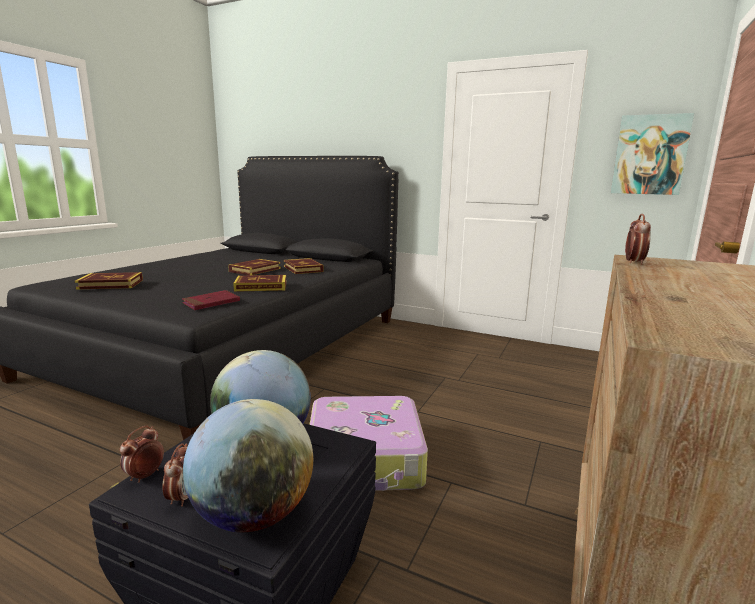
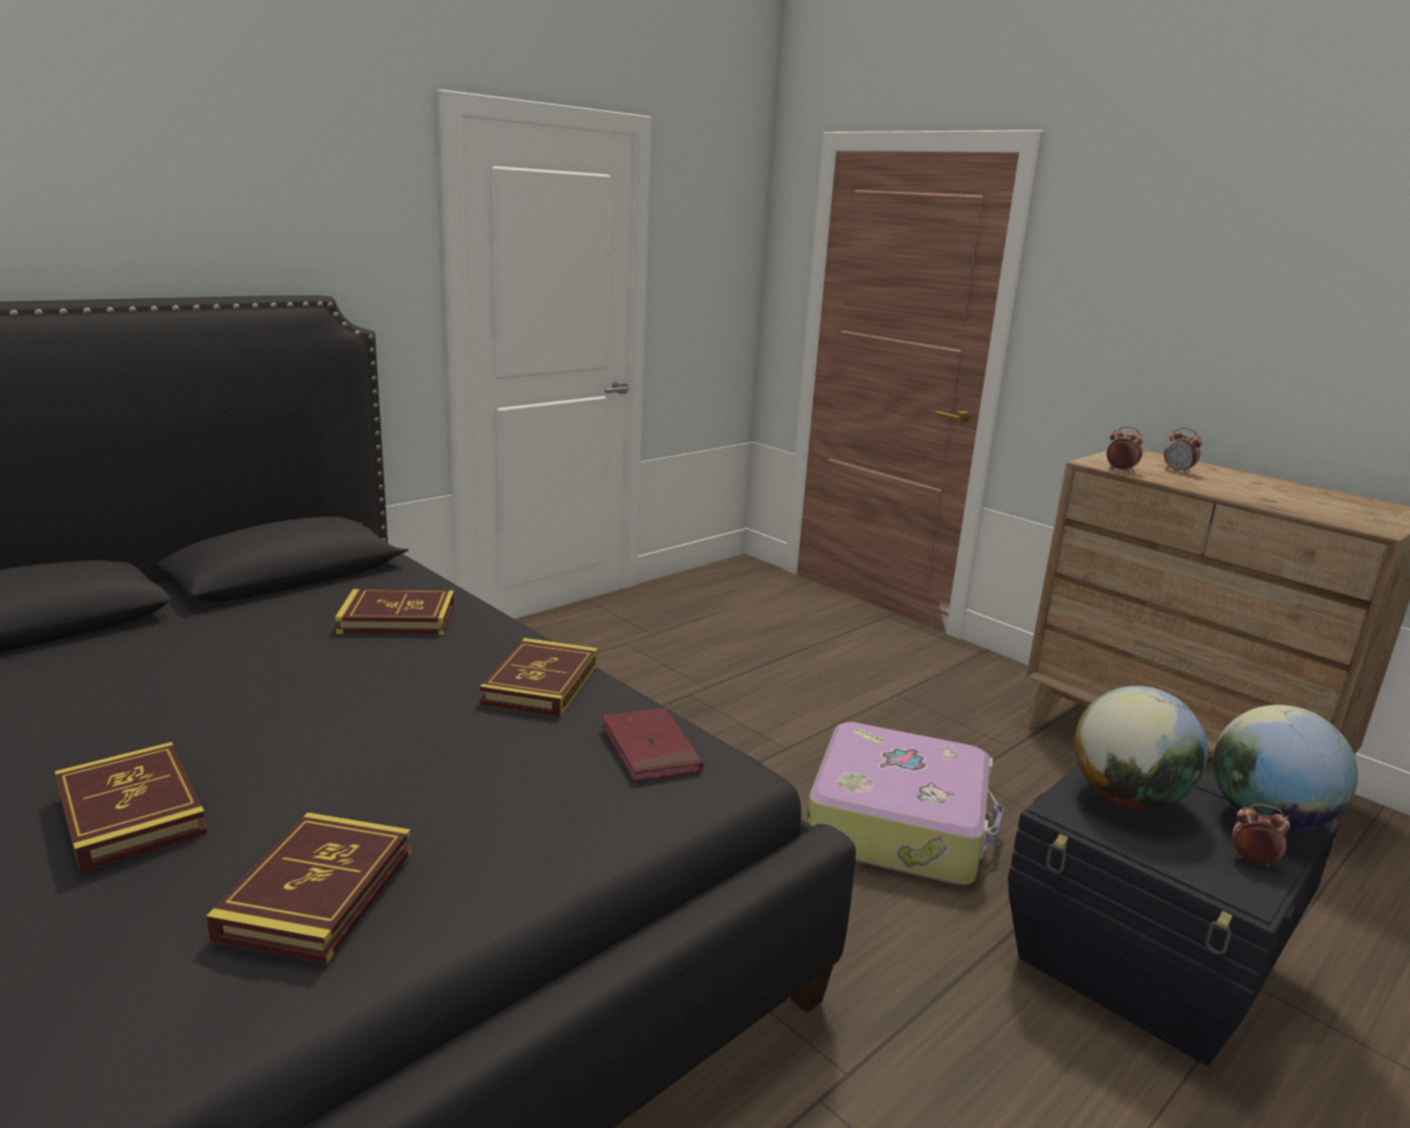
camera: 70 degrees left, 5 degrees up
alarm clock [120,426,164,483] -> alarm clock moved to [1164,428,1202,474]
book [228,259,281,275] -> book moved to [55,742,208,873]
picture [611,113,694,195] -> none

